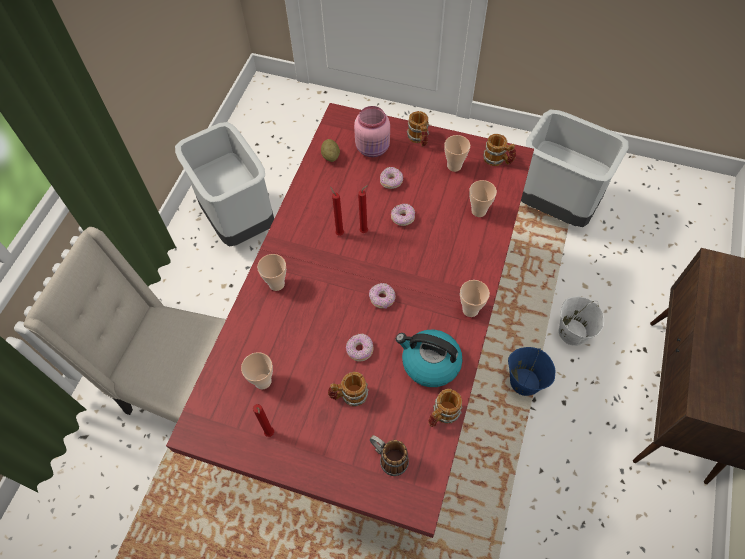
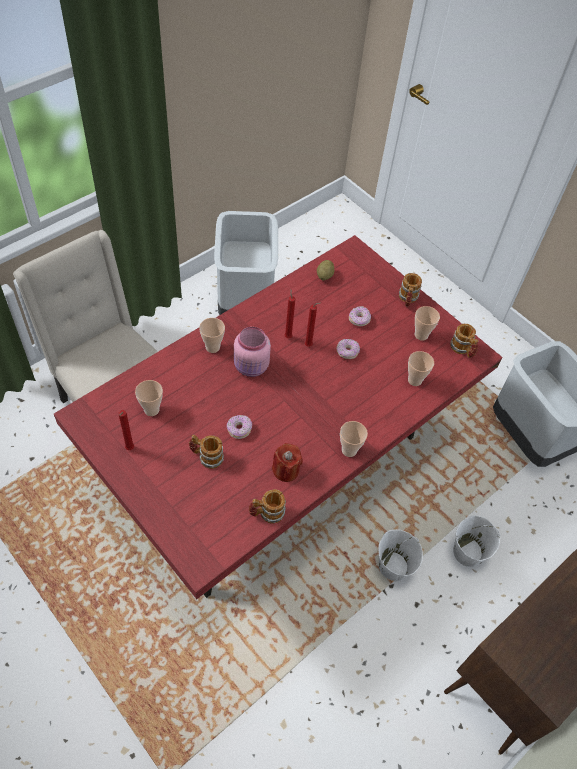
camera: 25 degrees right, 5 degrees down
pink jar [354,106,390,157] -> pink jar moved to [234,327,271,377]
donut [369,283,396,309] -> none
mug [370,435,409,476] -> none
kettle [396,330,462,387] -> red candle [272,443,303,482]
blue bucket [508,347,556,396] -> white bucket [378,529,423,581]

